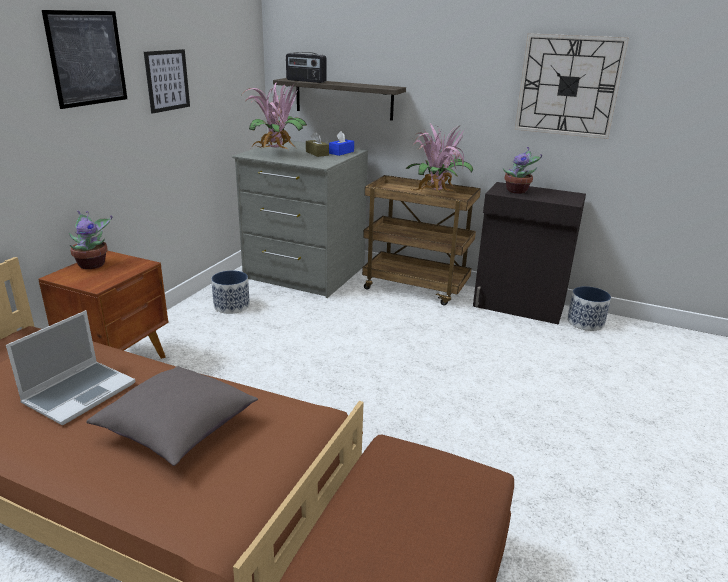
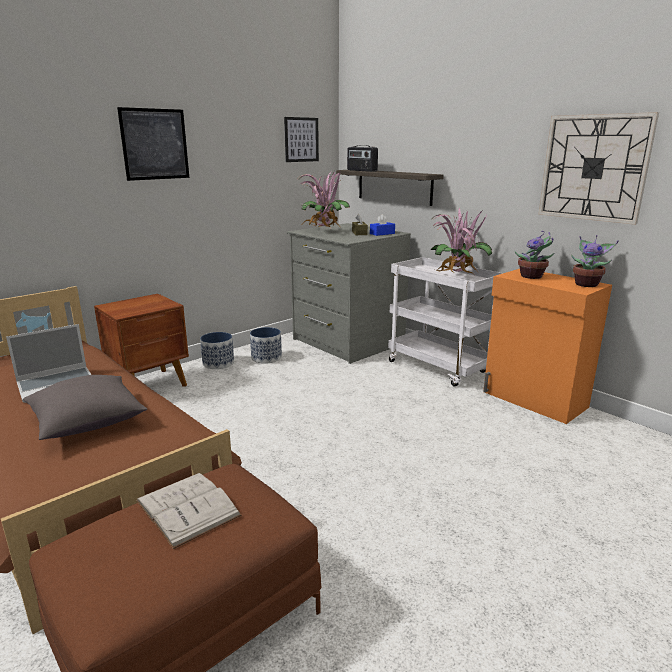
camera: 25 degrees right, 5 degrees down
potted plant [69,210,112,269] -> potted plant moved to [571,235,619,287]
picture [144,49,190,113] -> picture moved to [284,117,319,162]
brown cart [362,175,481,306] -> white cart [388,257,503,387]
black cabinet [473,182,586,325] -> orange cabinet [483,269,612,424]
planter [567,286,611,331] -> planter moved to [200,332,234,369]
none -> white book [136,473,242,549]

